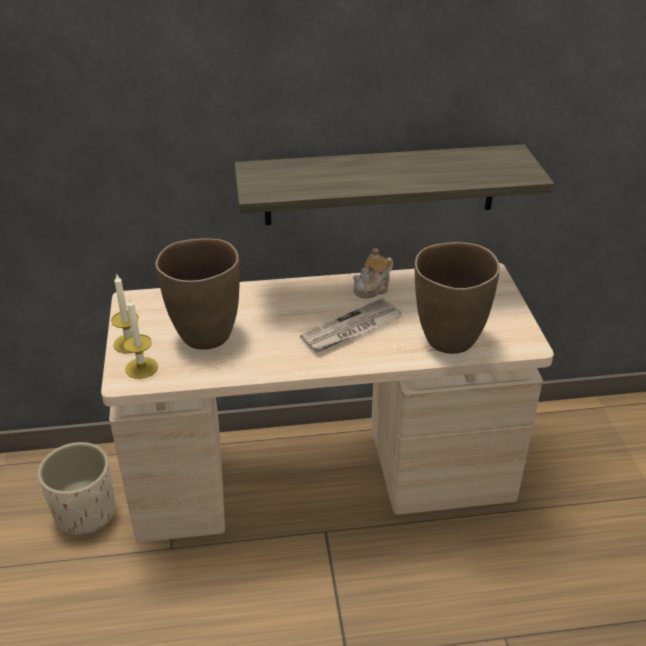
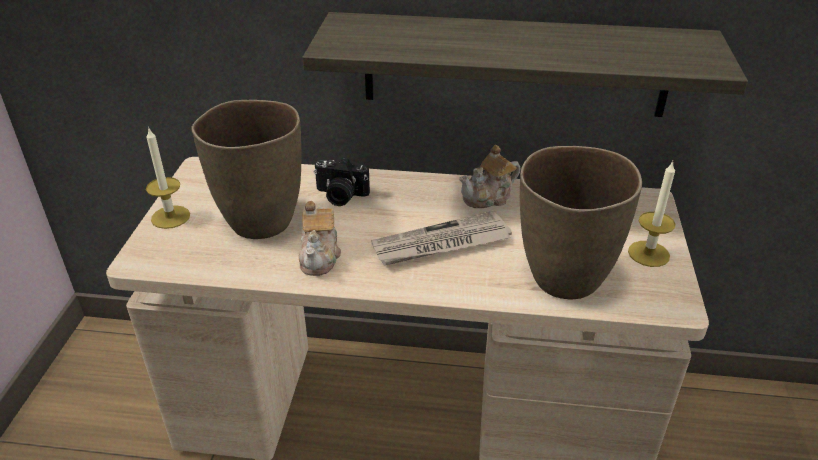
camera: 15 degrees right, 0 degrees up
beige planter [38,442,115,536] -> none
candle [123,297,158,379] -> candle moved to [628,161,675,267]
none -> teapot [299,201,341,276]
none -> camera [314,158,370,206]

